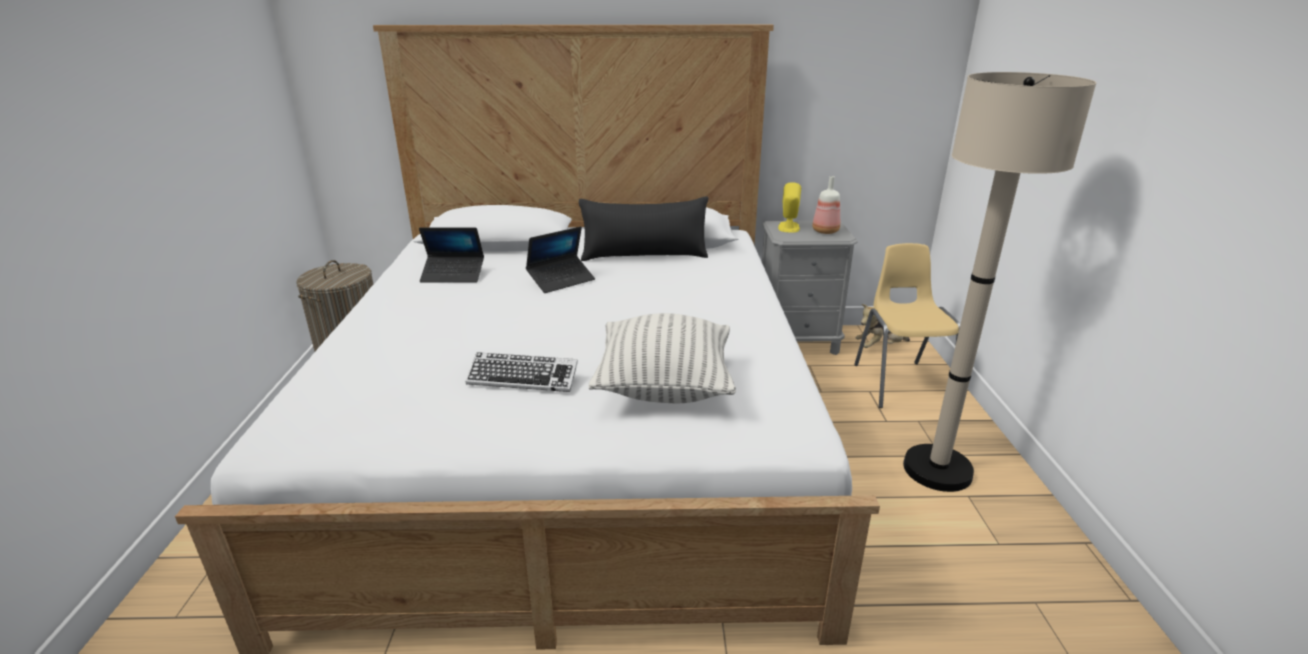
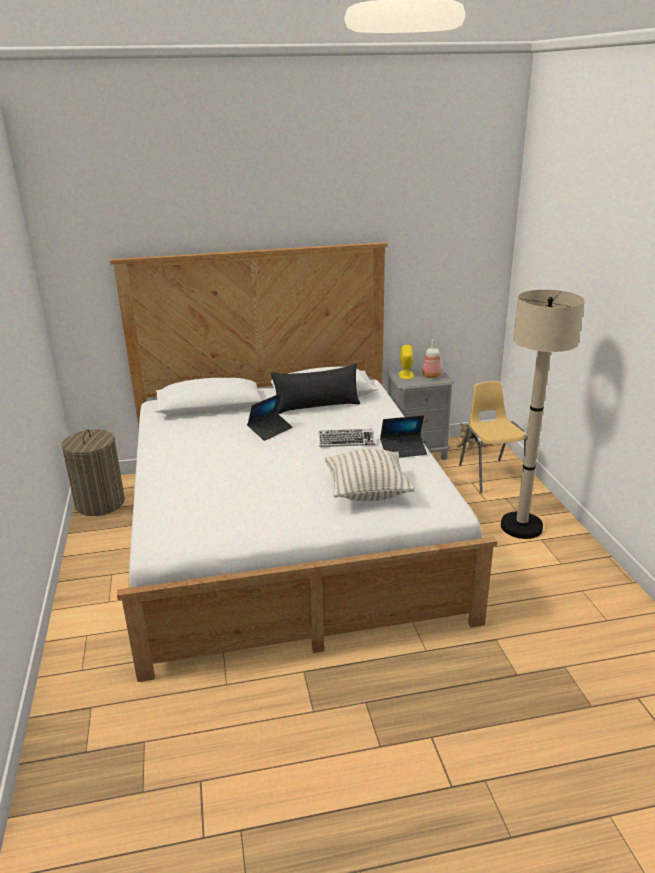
camera: 10 degrees left, 0 degrees up
laptop [419,227,484,283] -> laptop moved to [380,415,427,458]
keyboard [465,352,578,392] -> keyboard moved to [319,429,375,447]

